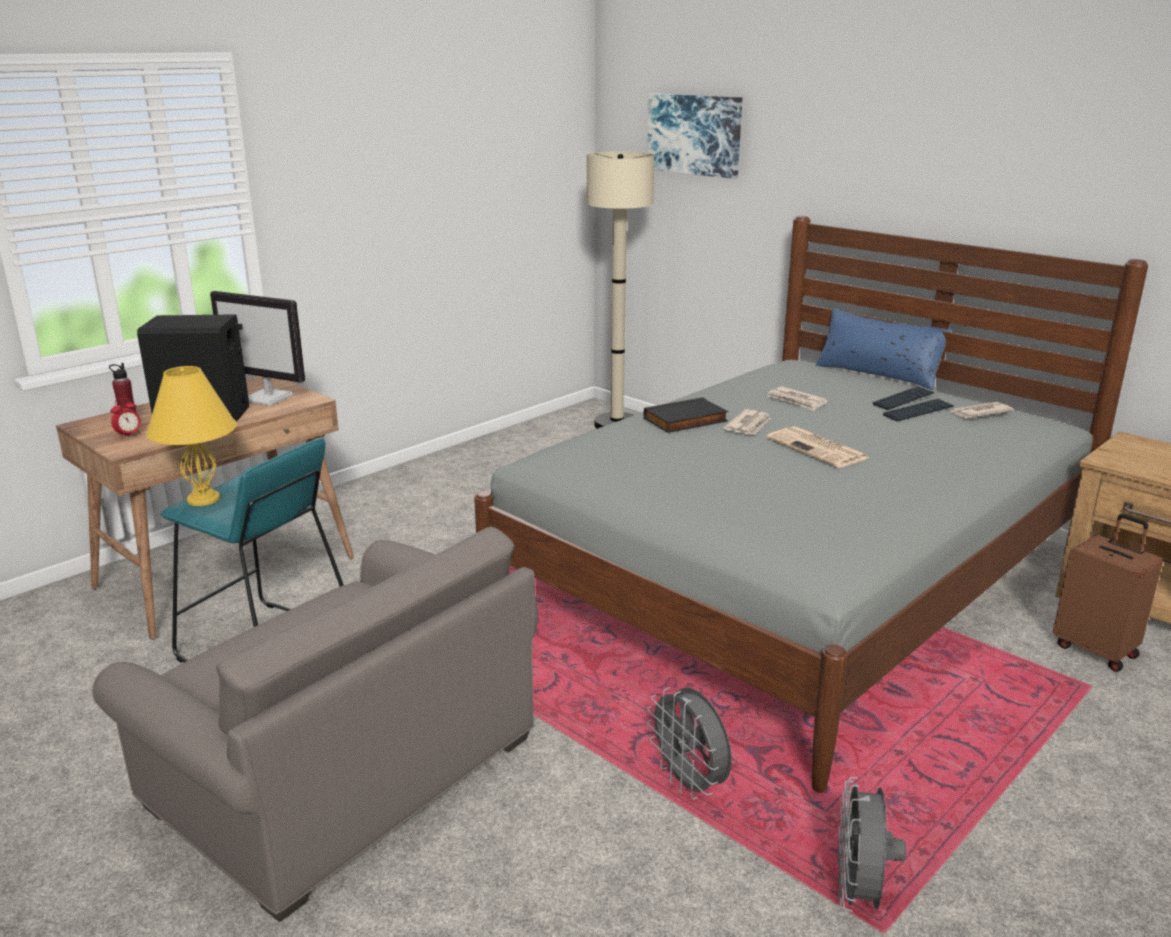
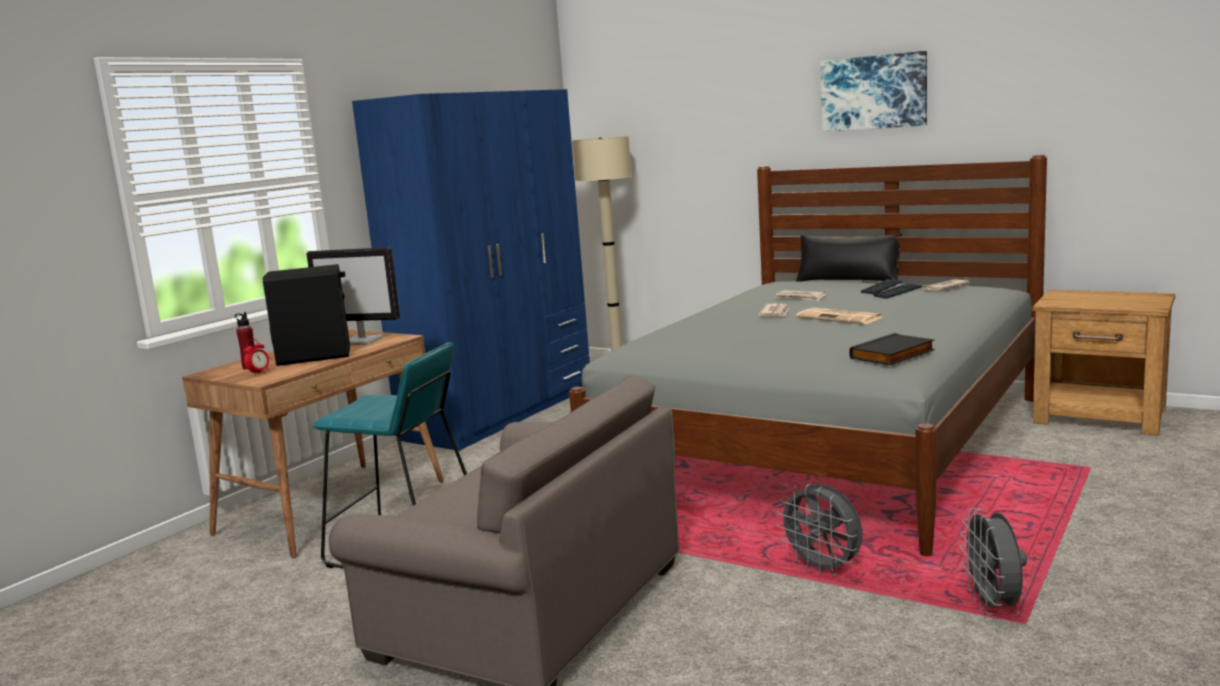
camera: 10 degrees left, 10 degrees down
yellow table lamp [146,366,237,506] -> none
black book [644,397,728,433] -> black book moved to [849,333,935,365]
picture [647,93,742,179] -> picture moved to [820,51,927,132]
blue pillow [815,308,952,390] -> black pillow [796,233,902,282]
brown suitcase [1053,514,1163,672] -> none
none -> blue wardrobe [352,89,590,451]

